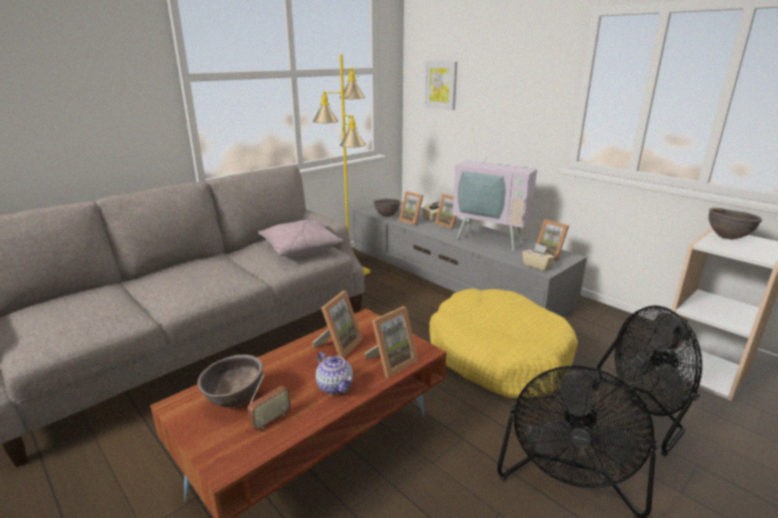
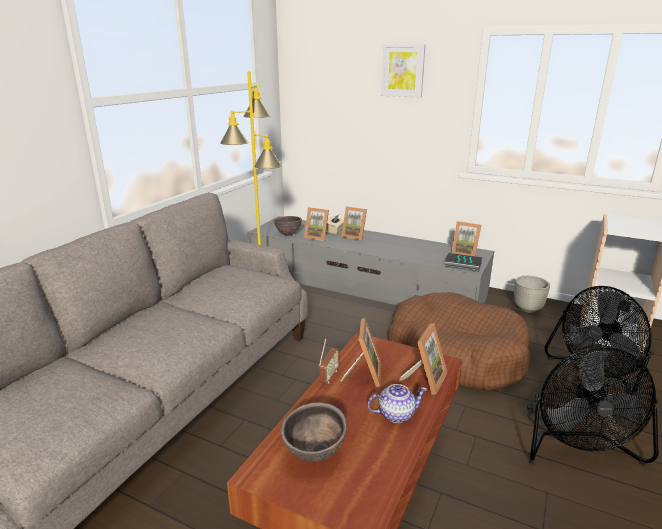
camera: 20 degrees left, 0 degrees up
radio [247,375,291,430] -> radio moved to [319,339,339,384]
purple pillow [258,219,344,257] -> none
teapot [316,352,353,395] -> teapot turned 45 degrees counterclockwise [368,384,427,423]
picture [424,61,457,110] -> picture moved to [381,44,426,98]
yellow dog bed [429,288,578,398] -> brown dog bed [387,292,529,390]
television [453,129,537,251] -> none
beige tissue box [522,244,555,271] -> book [444,253,482,272]
brown bowl [708,208,762,240] -> none
none -> grey planter [514,276,550,313]

